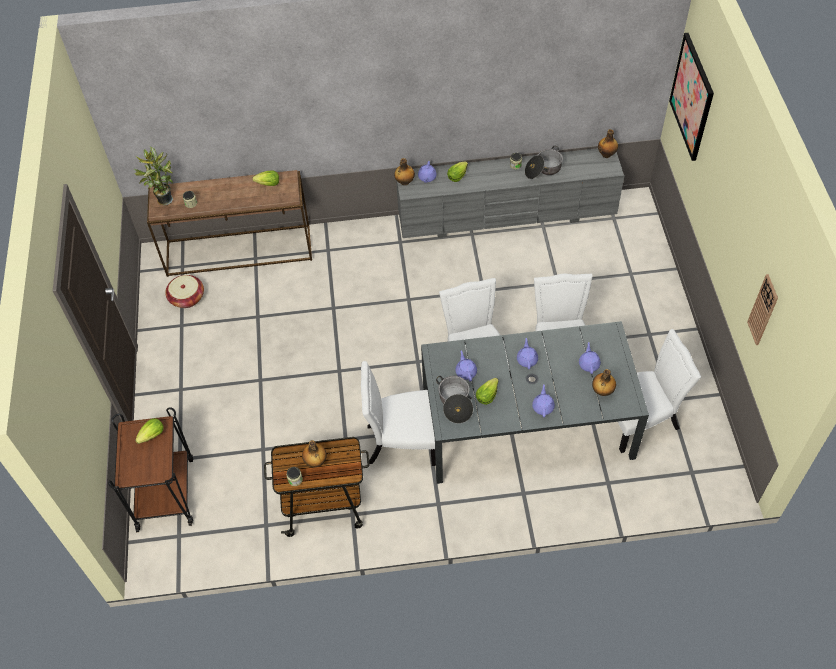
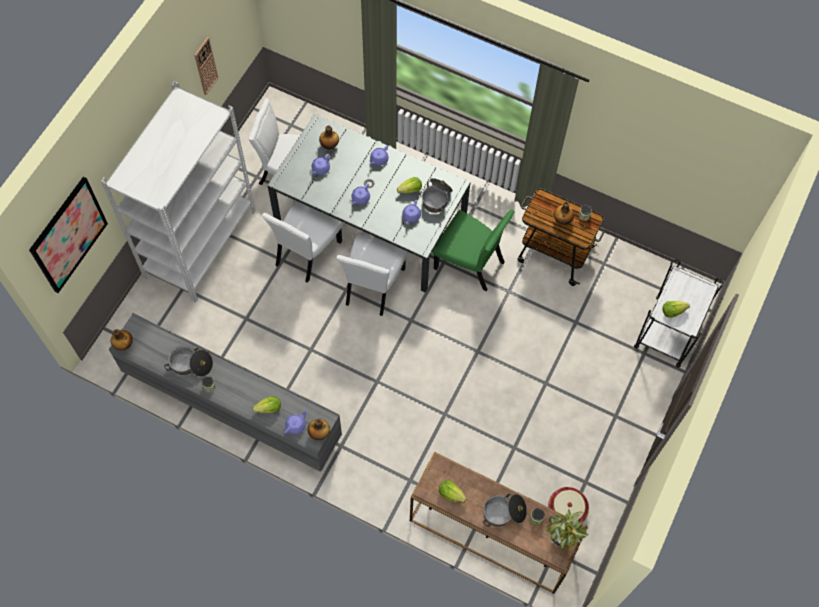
camera: 150 degrees left, 10 degrees up
brown cart [108,407,193,532] -> white cart [634,259,724,368]
white chair [361,361,436,466] -> green chair [432,209,514,291]
none -> white bookcase [101,81,255,303]
none -> cooking pot [483,494,527,527]

